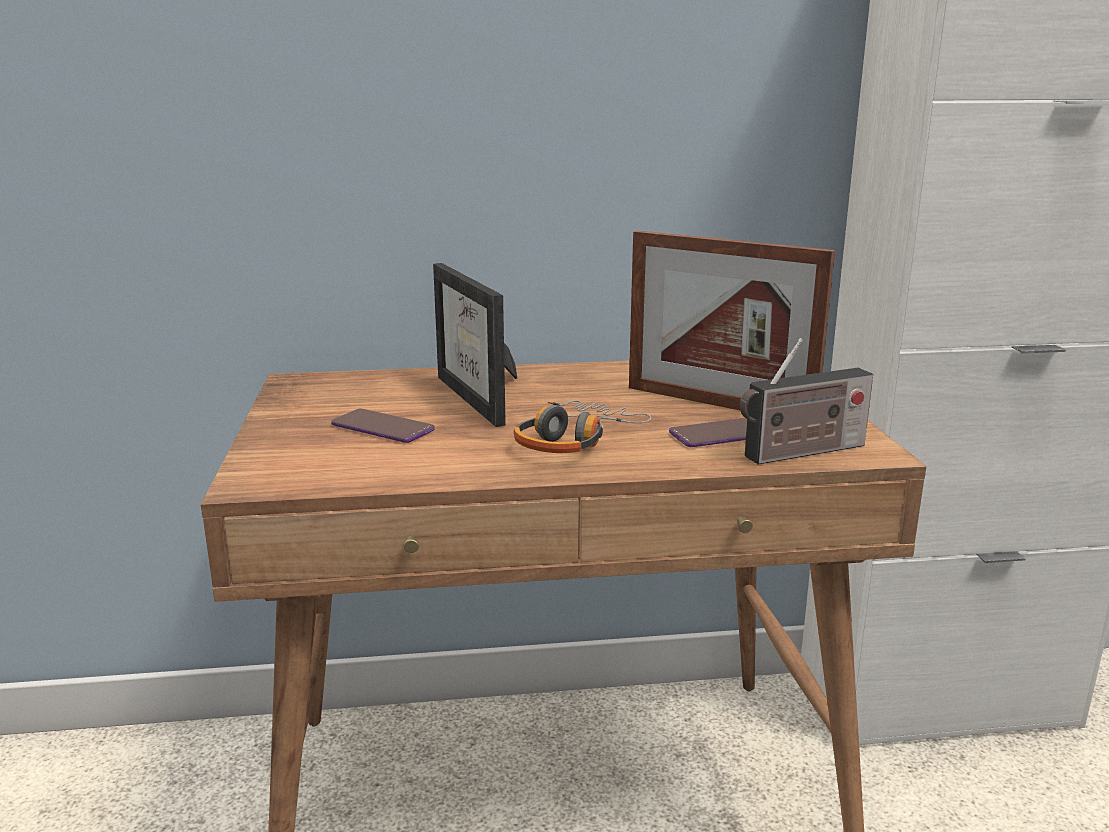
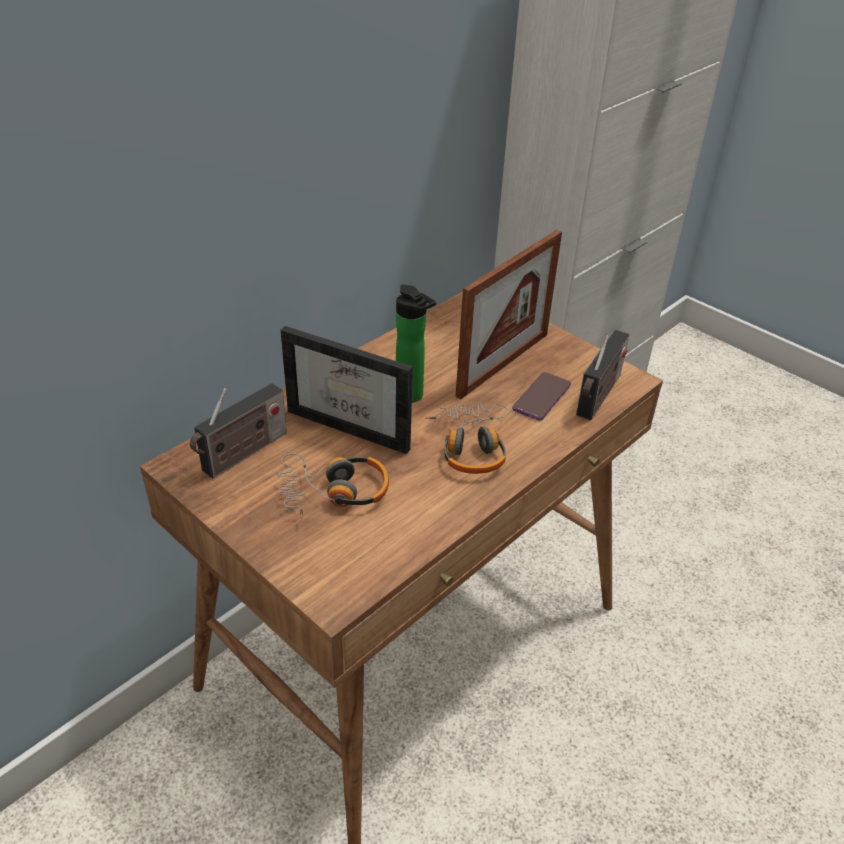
camera: 40 degrees left, 20 degrees up
phone [331,408,435,443] -> headphones [277,453,389,518]
picture frame [629,231,835,412] -> picture frame turned 45 degrees counterclockwise [456,230,562,399]
none -> radio [190,383,287,478]
none -> bottle [396,285,436,403]

